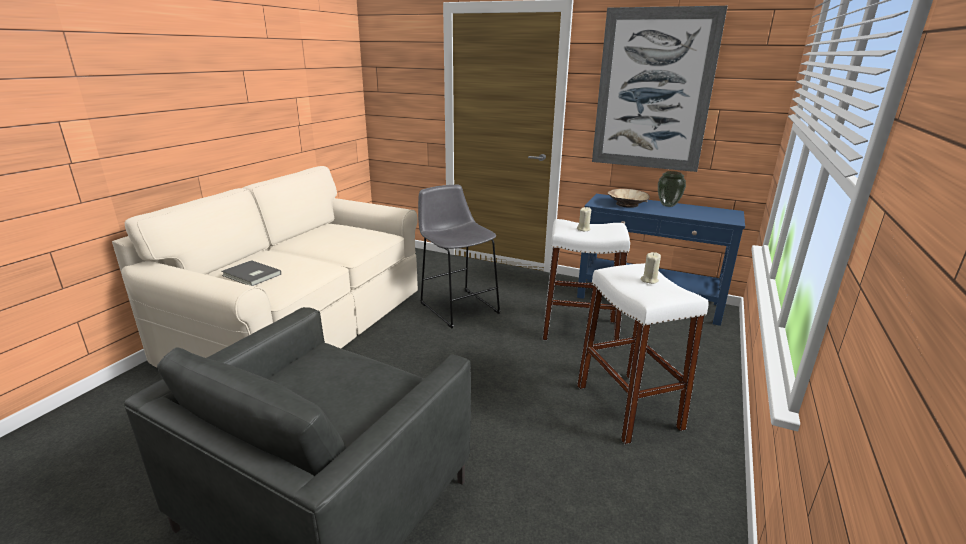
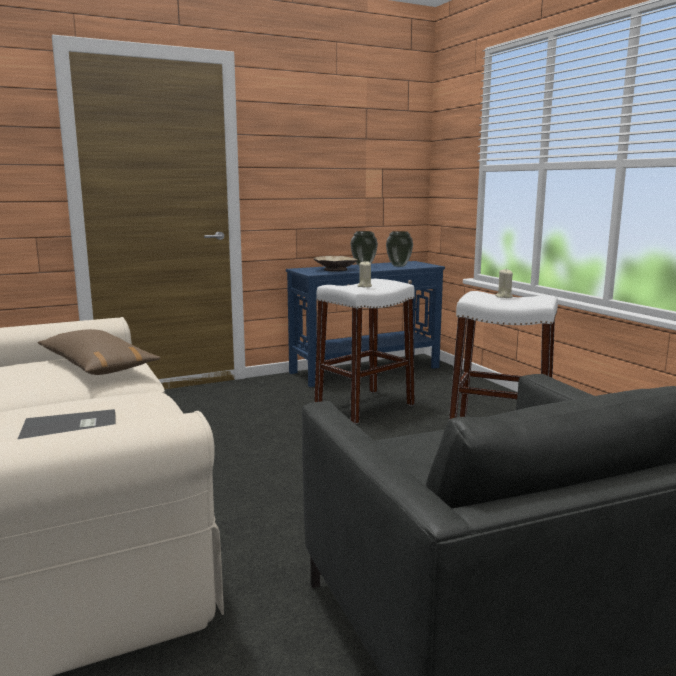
camera: 50 degrees left, 10 degrees down
grey stool [418,184,501,329] -> none
picture [592,6,728,172] -> none
none -> brown pillow [38,329,160,375]
none -> vase [386,231,413,267]

